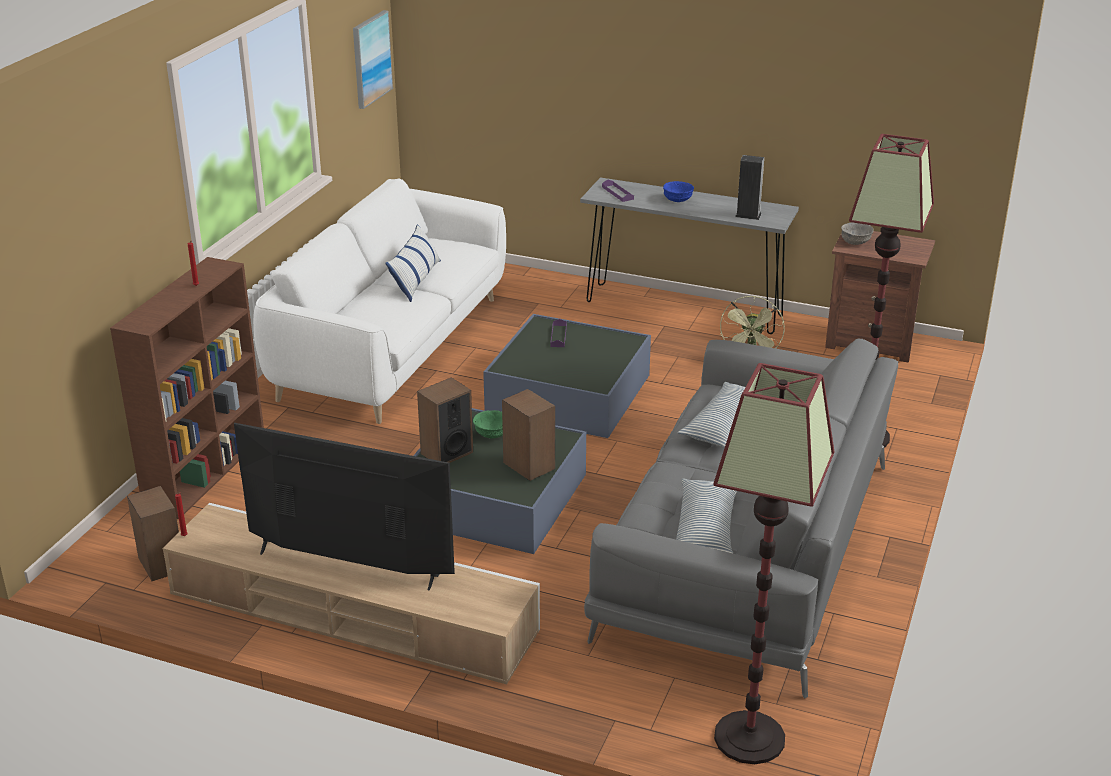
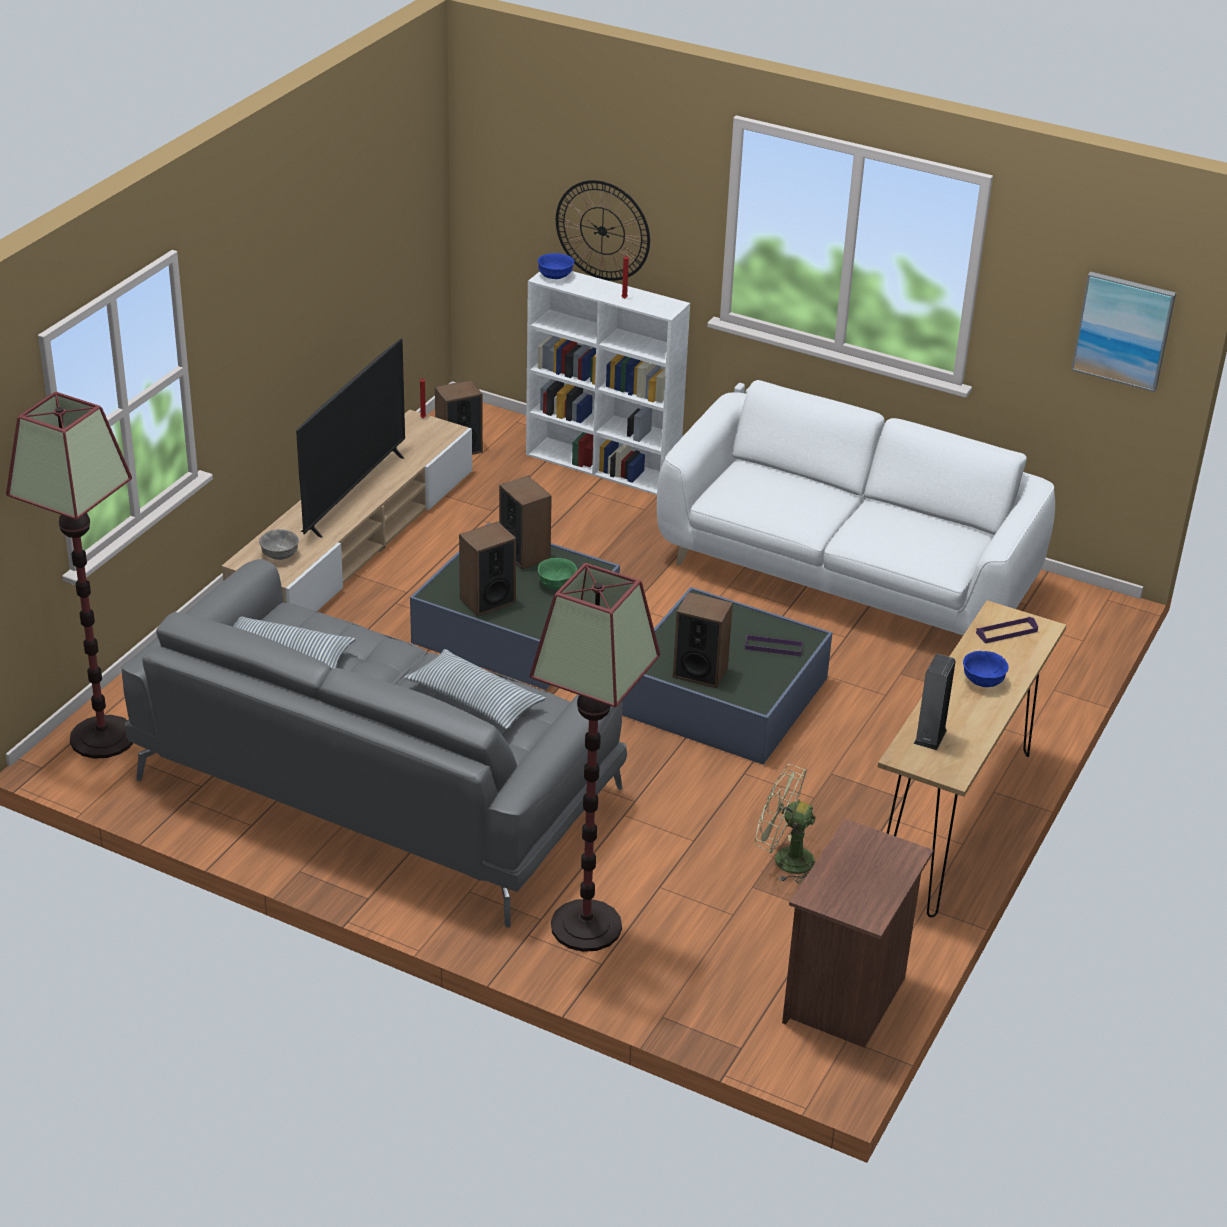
camera: 95 degrees right, 5 degrees up
brown bookcase [110,257,264,519] -> white bookcase [526,271,690,495]
pillow [385,224,441,302] -> none
grey console table [580,177,799,334] -> brown console table [878,600,1066,917]
grey bowl [841,223,874,245] -> grey bowl moved to [259,529,299,560]
none -> blue bowl [538,253,574,279]
none -> wall clock [556,180,650,281]
none -> speaker [673,592,733,688]

